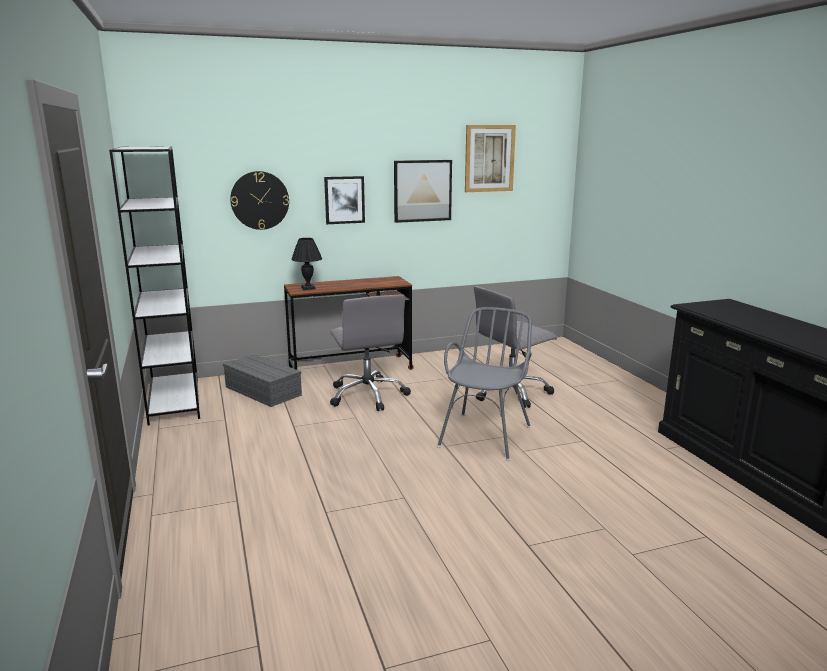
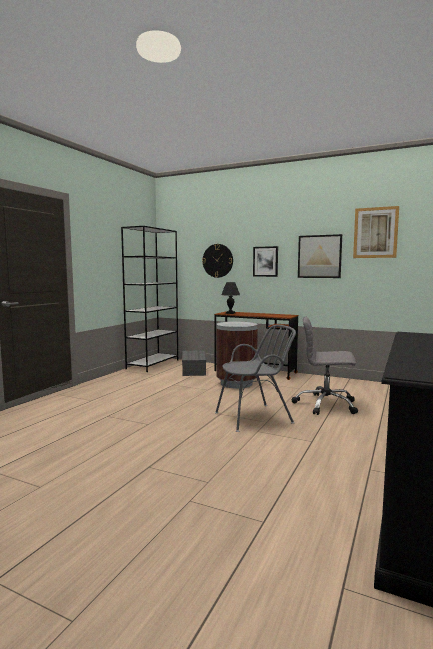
camera: 45 degrees right, 10 degrees down
grey office chair [330,294,411,411] -> brown trash can [216,321,258,389]

